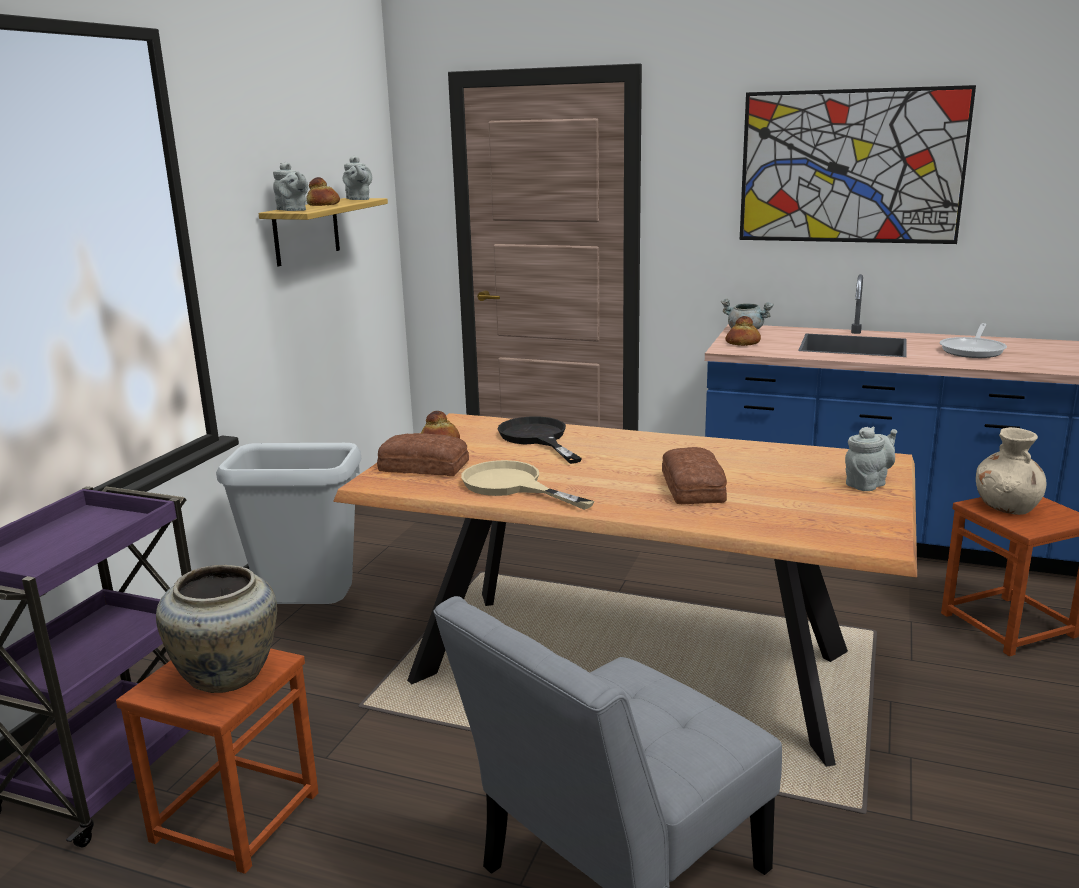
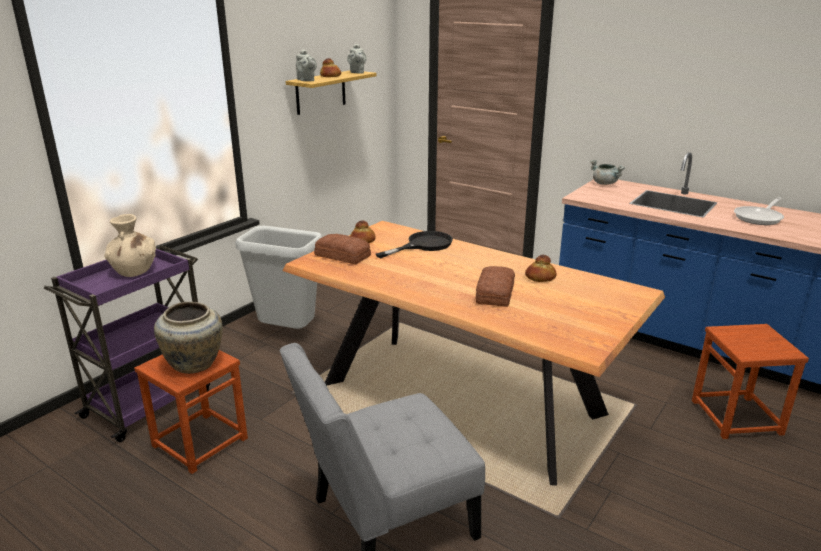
camera: 15 degrees right, 5 degrees up
beige frying pan [461,460,594,510] -> none
black frying pan [498,417,582,464] -> black frying pan turned 60 degrees clockwise [376,231,453,258]
bread [725,316,761,346] -> bread moved to [525,255,557,282]
picture [740,85,976,244] -> none
grey teapot [845,426,897,491] -> none
beige vase [976,427,1046,515] -> beige vase moved to [105,214,156,277]

